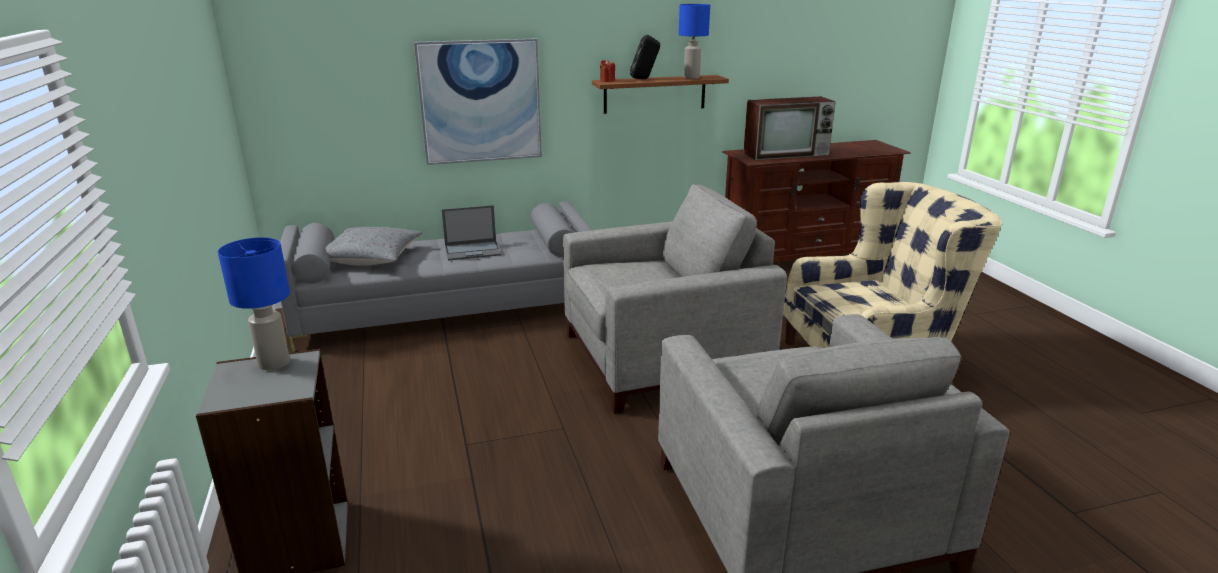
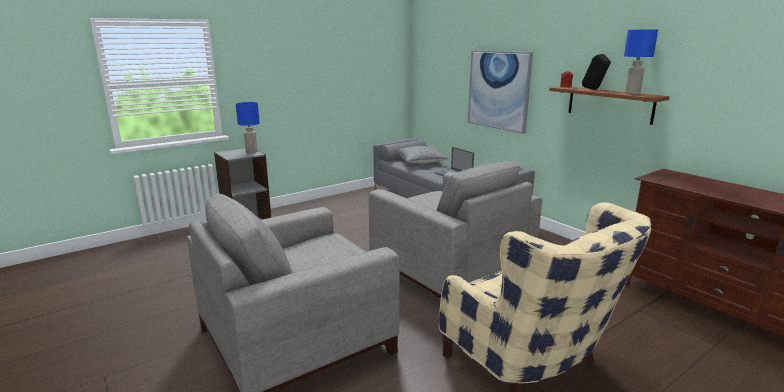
camera: 70 degrees right, 5 degrees down
television [743,96,836,160] -> none

